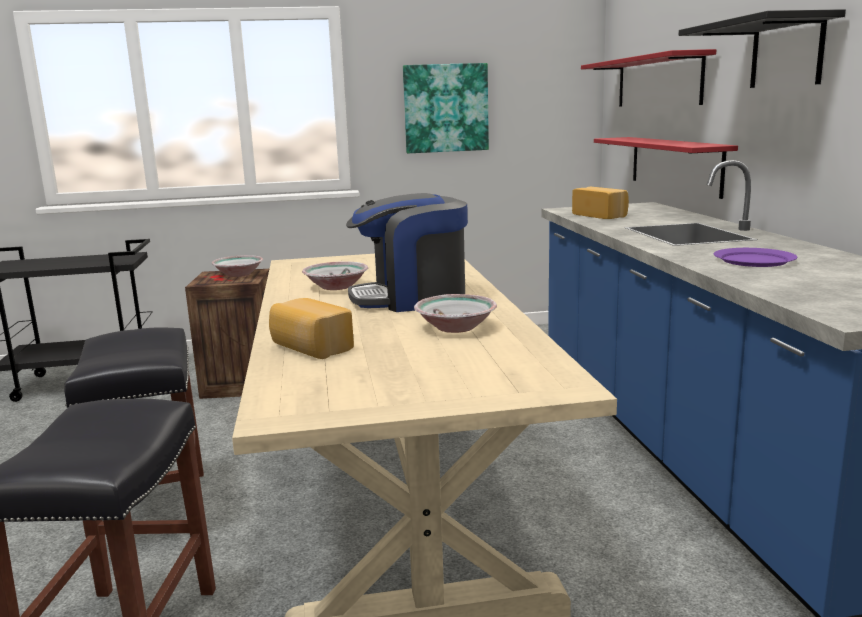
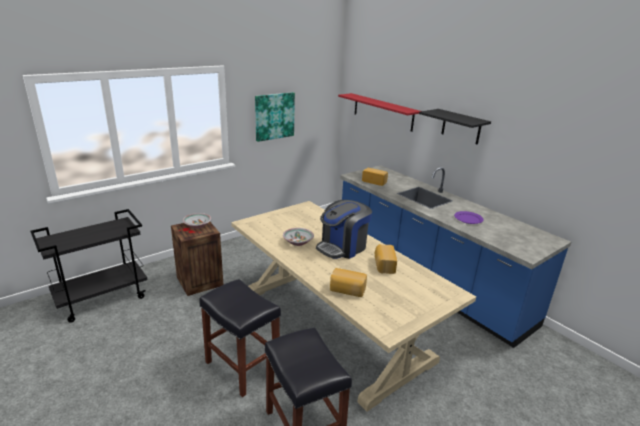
camera: 30 degrees left, 10 degrees up
bowl [414,294,497,333] -> bread [375,244,397,274]
red shelf [594,137,738,199] -> none

